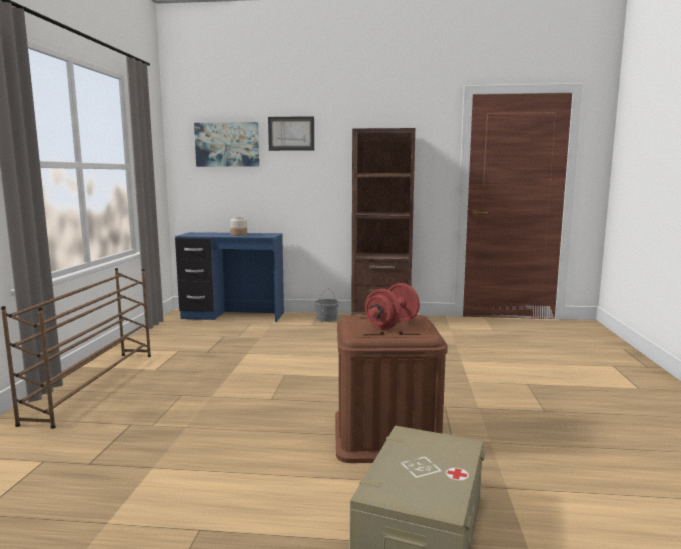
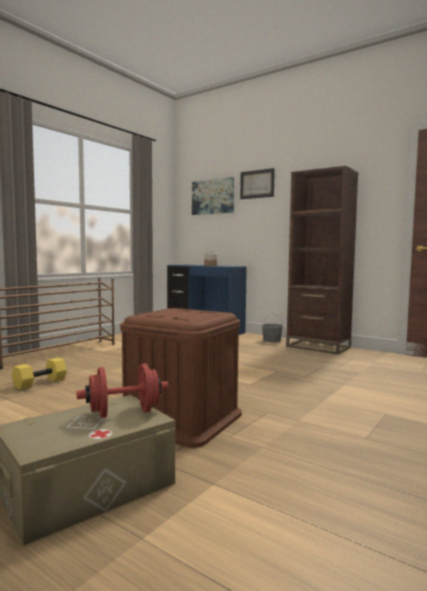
camera: 30 degrees right, 5 degrees down
red dumbbell [365,283,420,330] -> red dumbbell moved to [76,363,169,418]
none -> yellow dumbbell [12,358,67,390]

